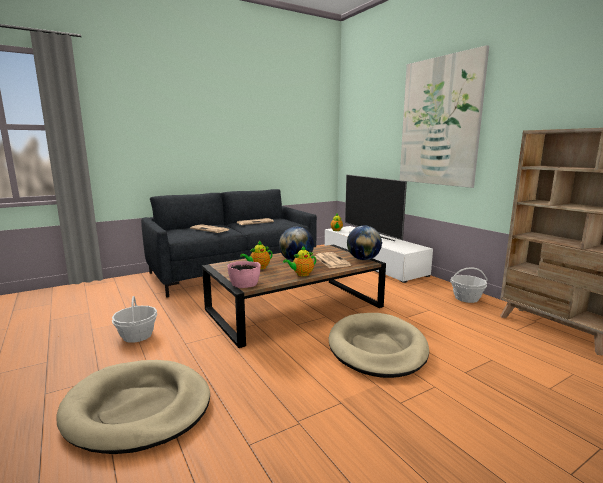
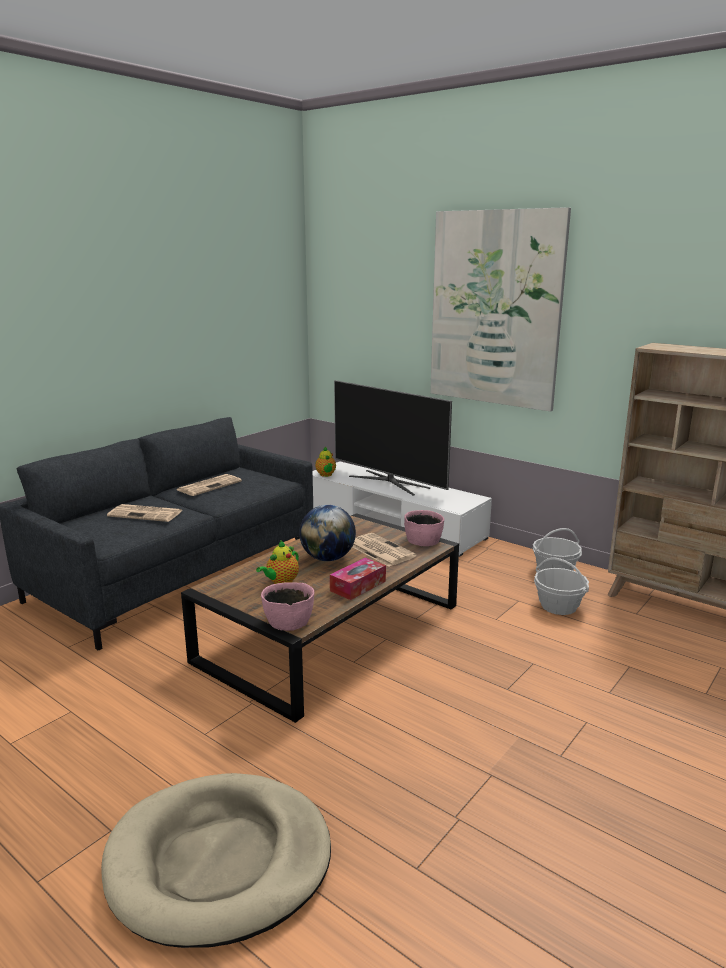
camera: 20 degrees left, 5 degrees up
basket [112,296,157,343] -> basket moved to [534,557,589,615]
teapot [283,246,316,276] -> tissue box [330,558,386,600]
beige dog bed [329,313,429,378] -> none
globe [347,226,382,260] -> pink bowl [404,510,444,546]

